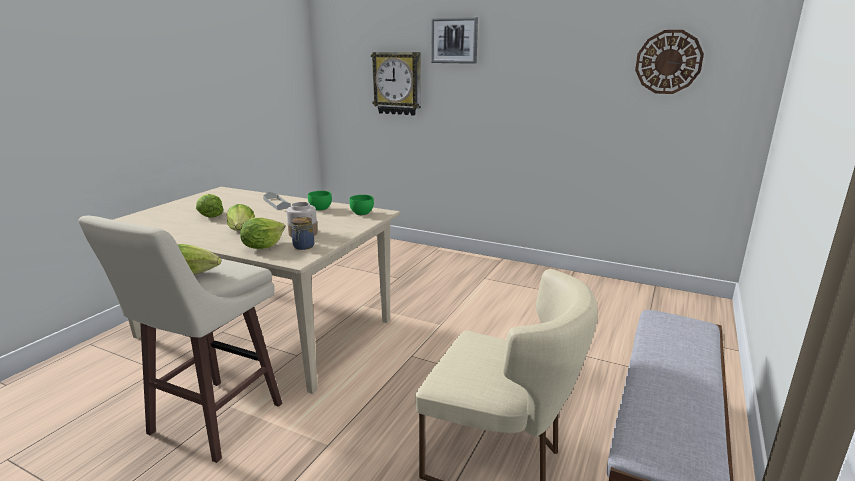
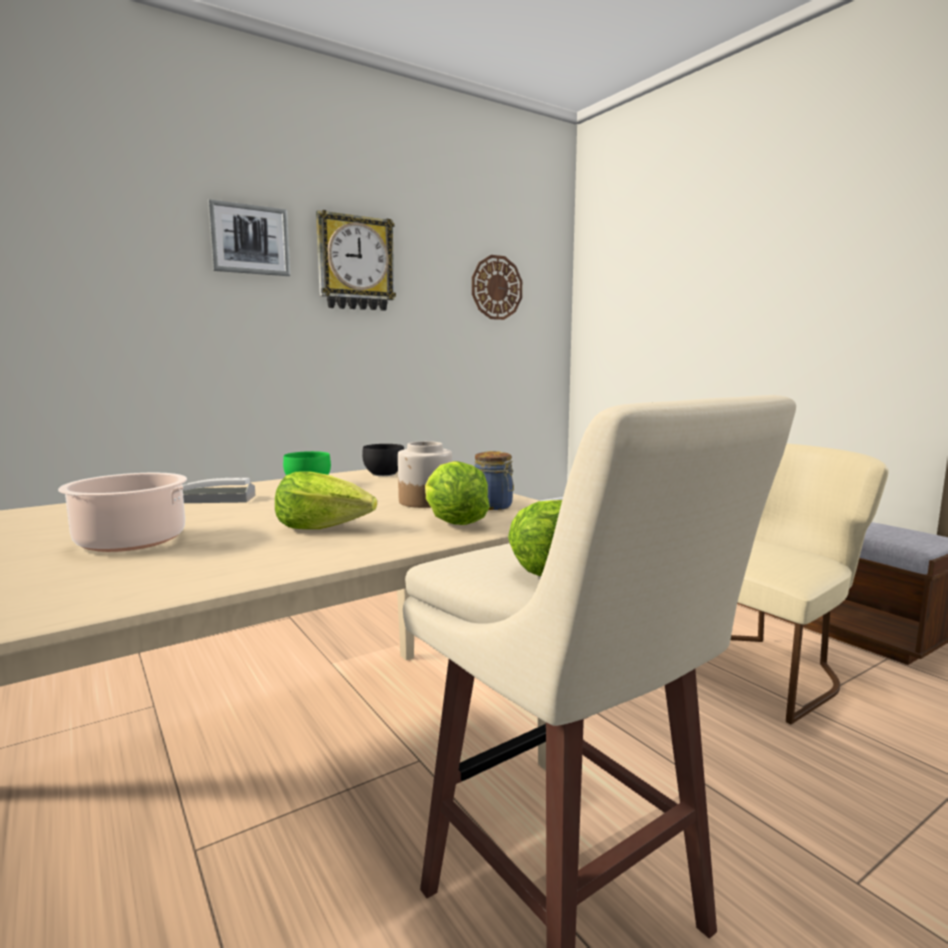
camera: 60 degrees left, 10 degrees down
lettuce [196,194,224,218] -> cooking pot [58,473,250,552]
green bowl [349,195,374,215] -> black bowl [362,444,404,476]
wall clock [371,52,421,115] -> wall clock moved to [316,210,396,311]

